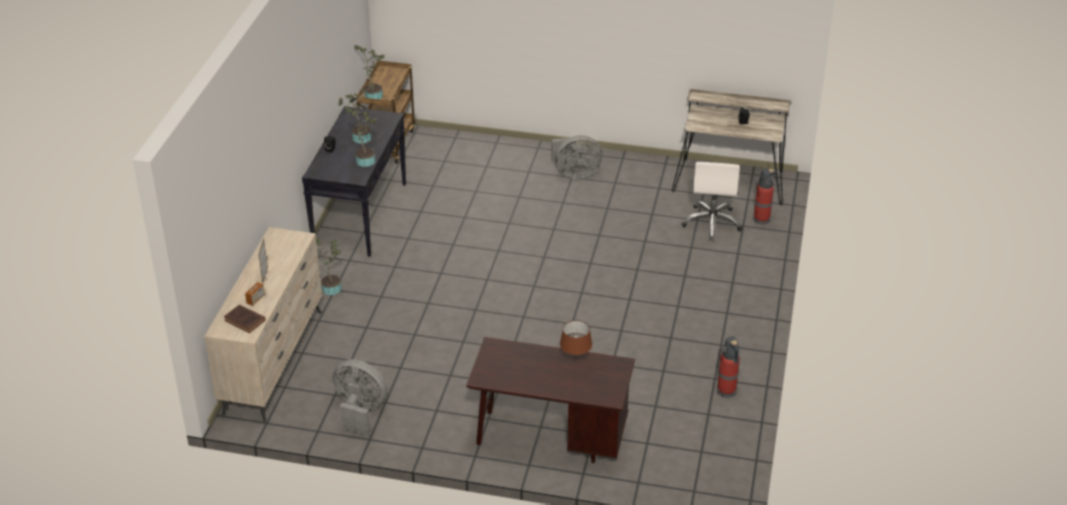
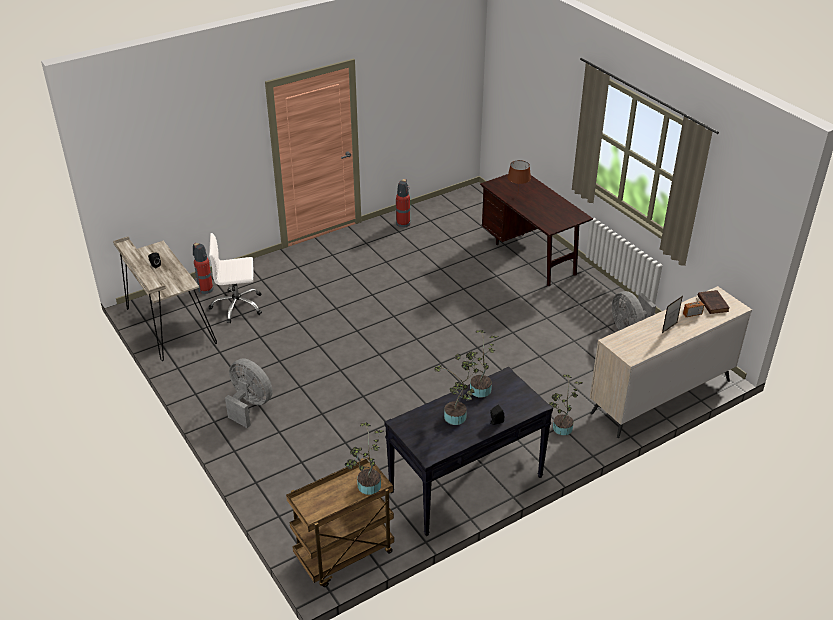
camera: 135 degrees left, 0 degrees up
white office chair [682,162,742,241] -> white office chair turned 150 degrees counterclockwise [209,233,262,323]

